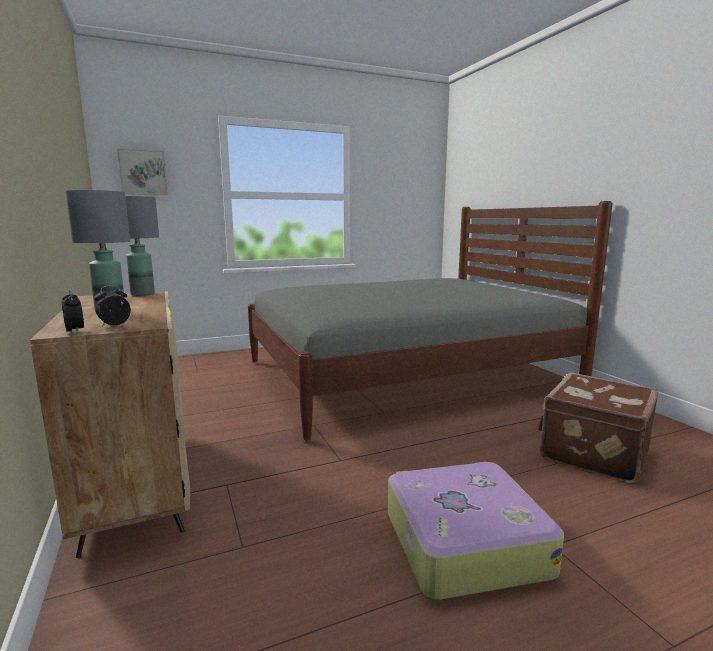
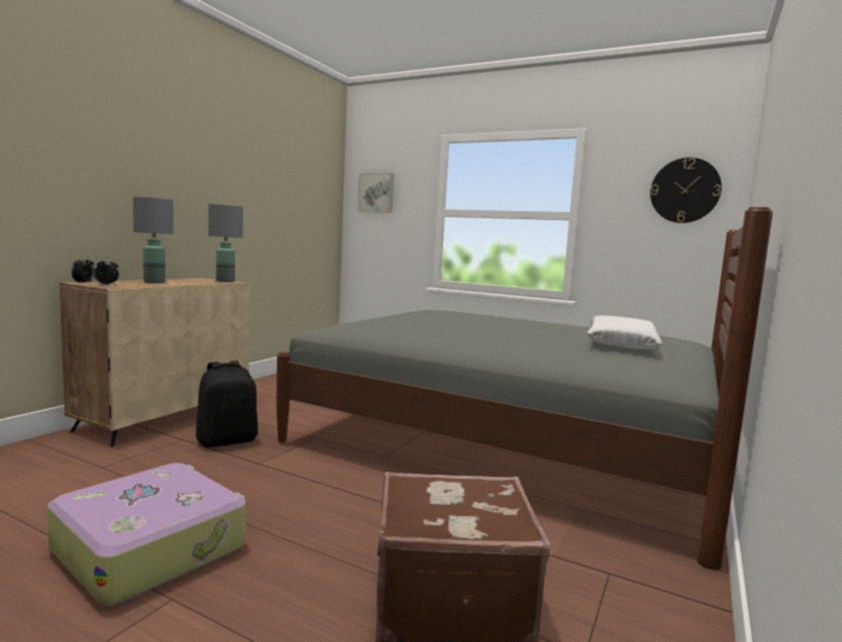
camera: 50 degrees right, 5 degrees down
none -> black backpack [196,361,258,447]
none -> white pillow [587,316,662,349]
none -> wall clock [650,157,722,223]

